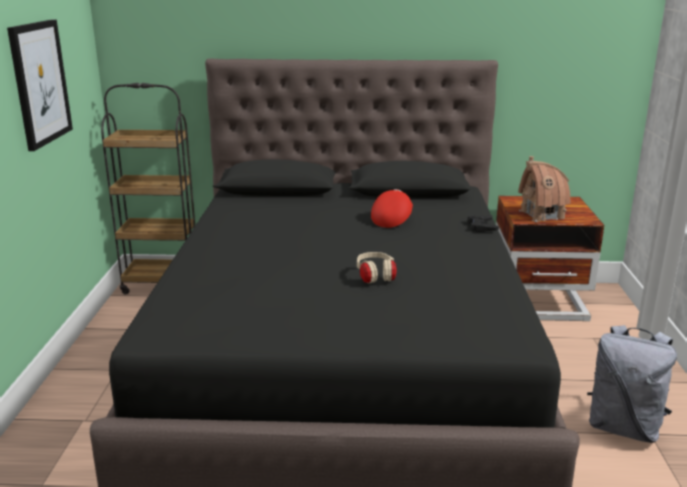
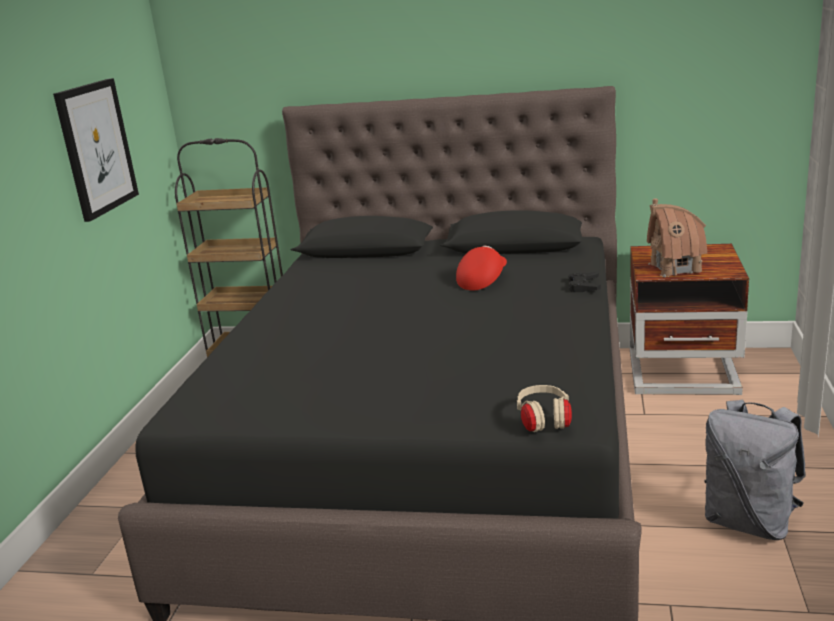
camera: 10 degrees right, 0 degrees up
beige headphones [357,252,397,284] -> beige headphones moved to [517,385,572,432]

